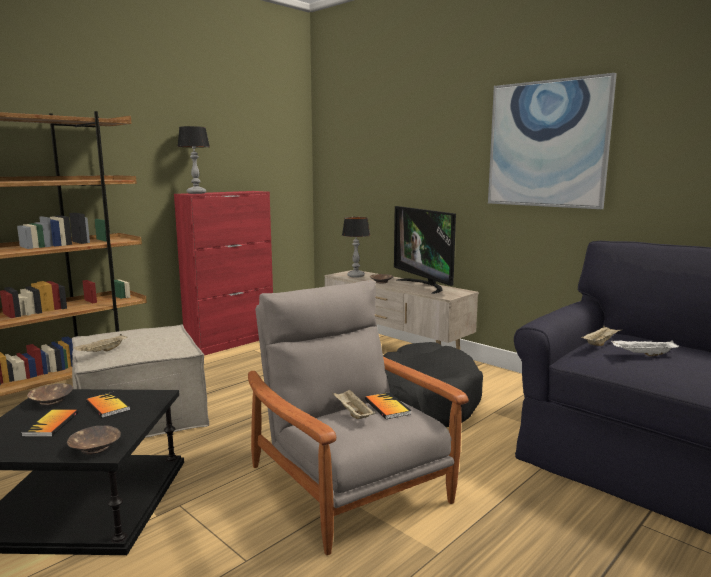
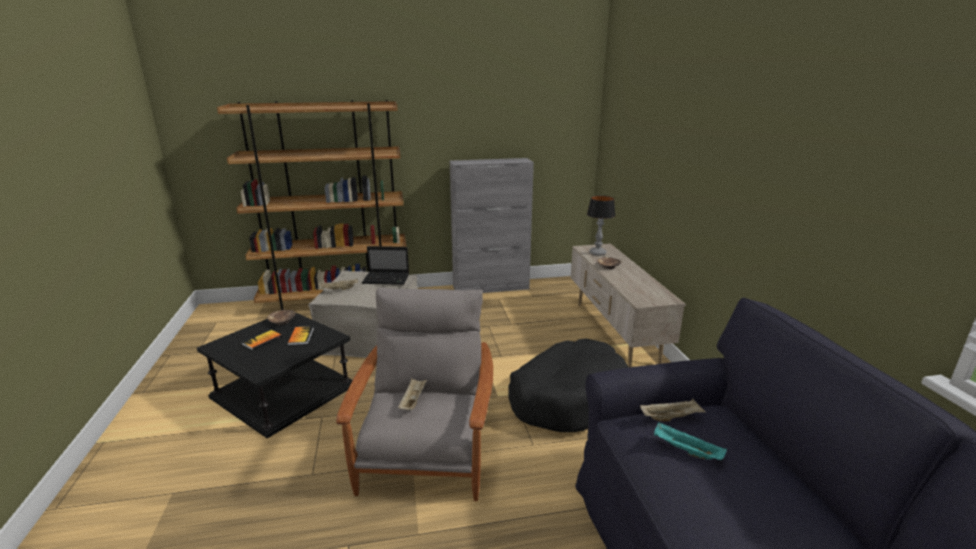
camera: 35 degrees right, 10 degrees up
brown bowl [67,425,121,454] -> none
red cabinet [174,191,273,355] -> grey cabinet [450,158,534,293]
table lamp [177,126,210,194] -> none
book [365,392,411,419] -> none
television [394,206,456,294] -> none
picture [488,73,617,209] -> none
white tray [611,341,679,356] -> turquoise tray [654,422,727,460]
none -> laptop [362,246,409,285]

